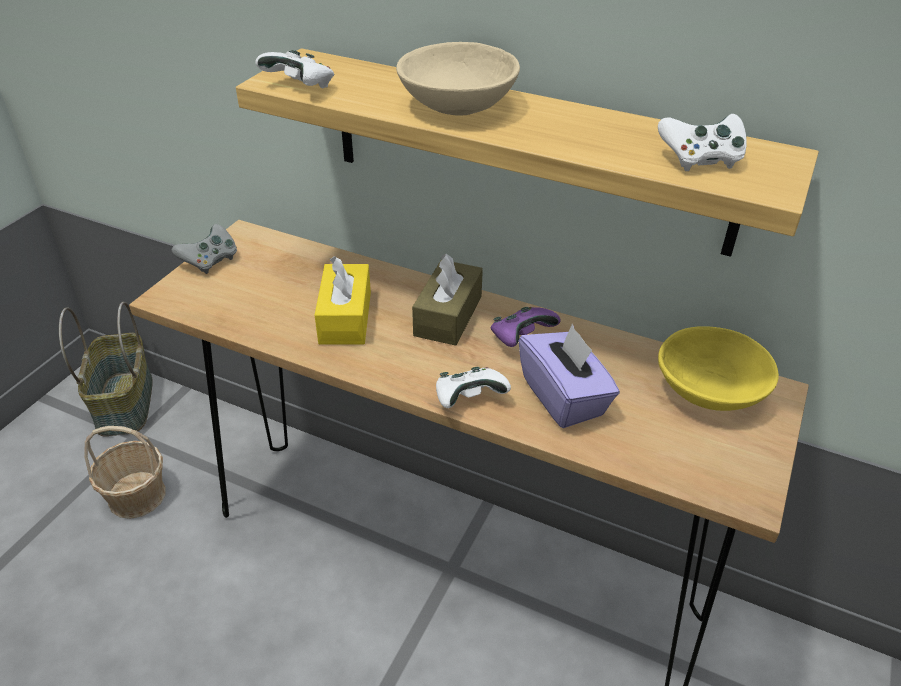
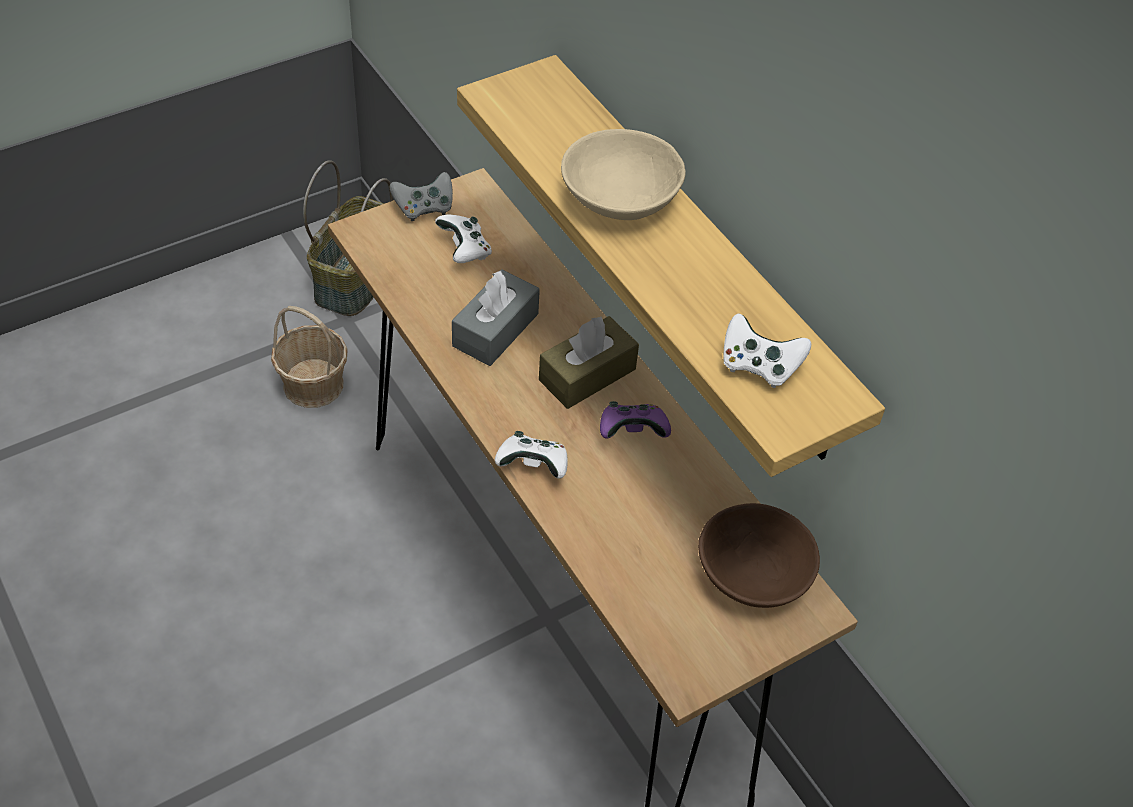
camera: 30 degrees right, 10 degrees up
white game controller [255,50,334,89] -> white game controller moved to [435,215,492,263]
yellow tissue box [315,256,371,344] -> grey tissue box [452,269,540,366]
purple tissue box [519,324,620,428] -> none
yellow bowl [658,326,779,411] -> brown bowl [698,503,820,608]

